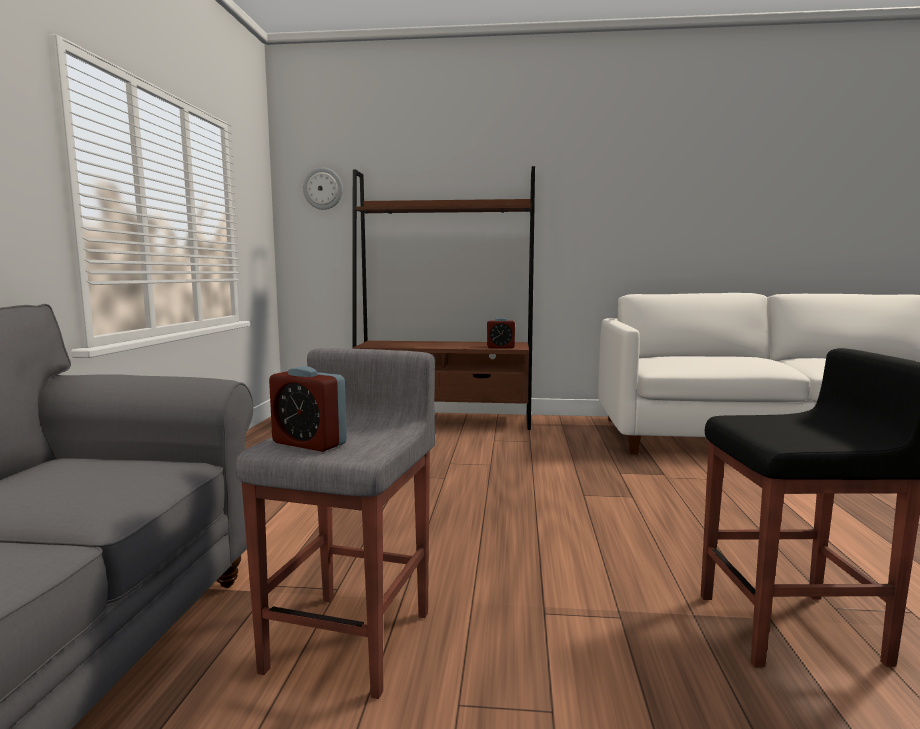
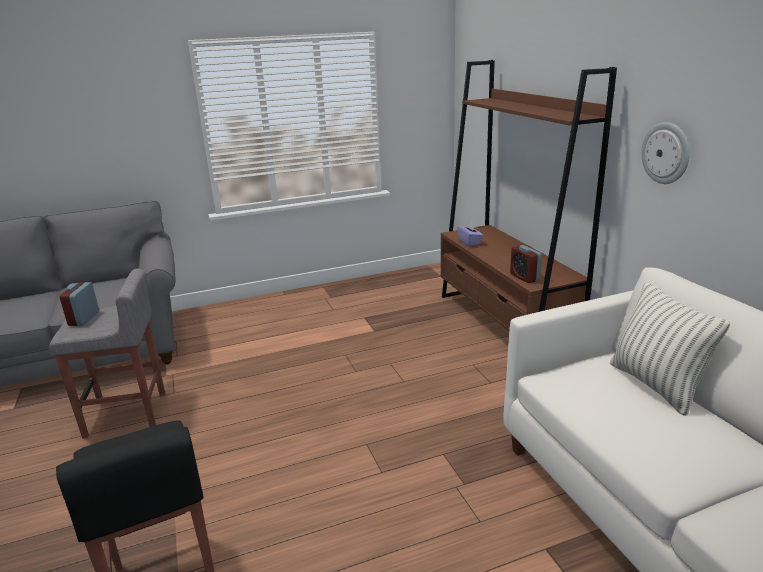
camera: 65 degrees right, 15 degrees up
wall clock [303,168,343,210] -> wall clock moved to [641,122,690,184]
none -> purple tissue box [457,222,483,246]
none -> pillow [610,282,731,416]

